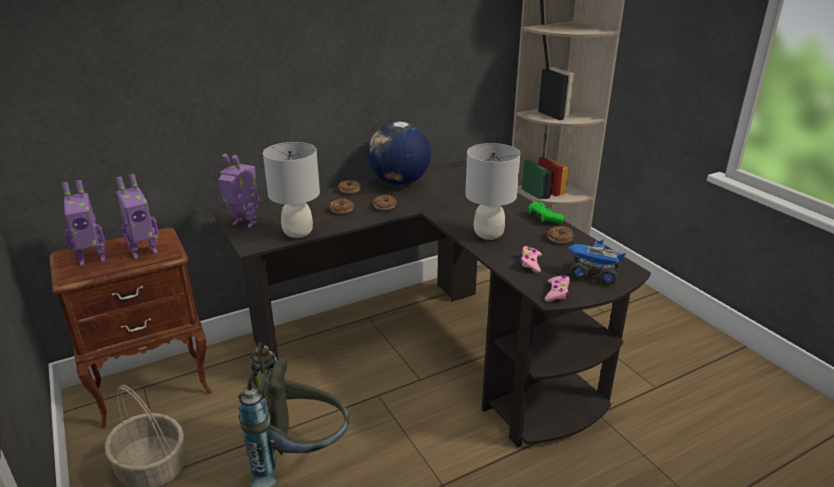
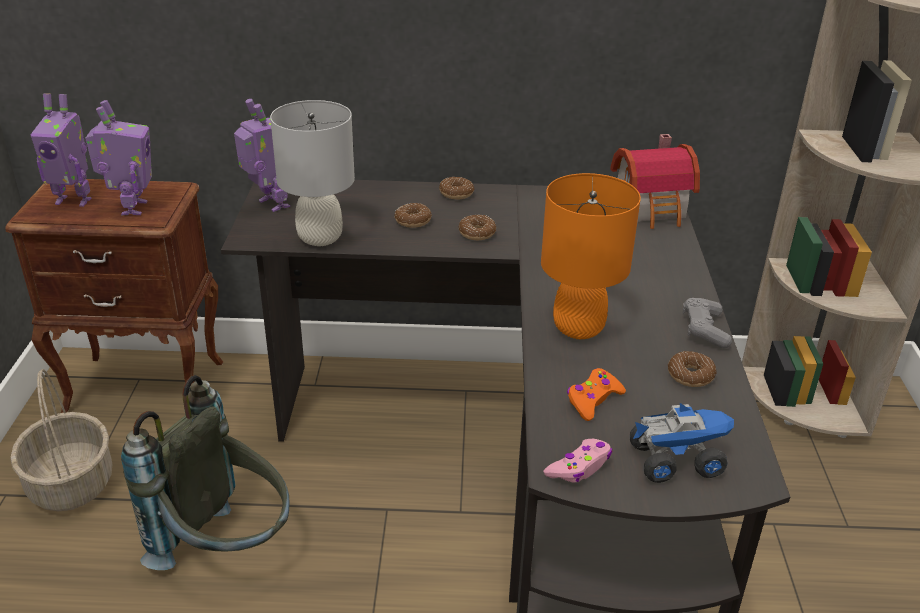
camera: 30 degrees right, 5 degrees up
toy robot [116,174,159,259] -> toy robot turned 90 degrees counterclockwise [85,100,152,215]
globe [368,122,431,186] -> none
grey table lamp [465,143,521,240] -> orange table lamp [541,173,641,339]
pink game controller [520,246,542,273] -> orange game controller [567,368,626,421]
green game controller [529,202,565,223] -> grey game controller [682,298,732,349]
toy truck [568,240,626,285] -> toy truck turned 120 degrees clockwise [630,403,734,483]
none -> toy house [610,134,700,229]

